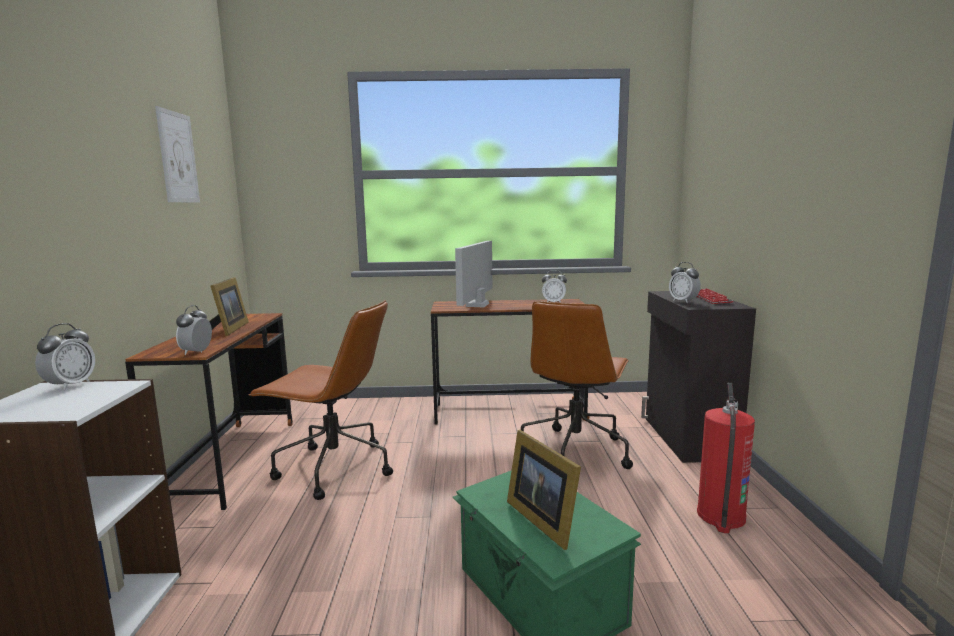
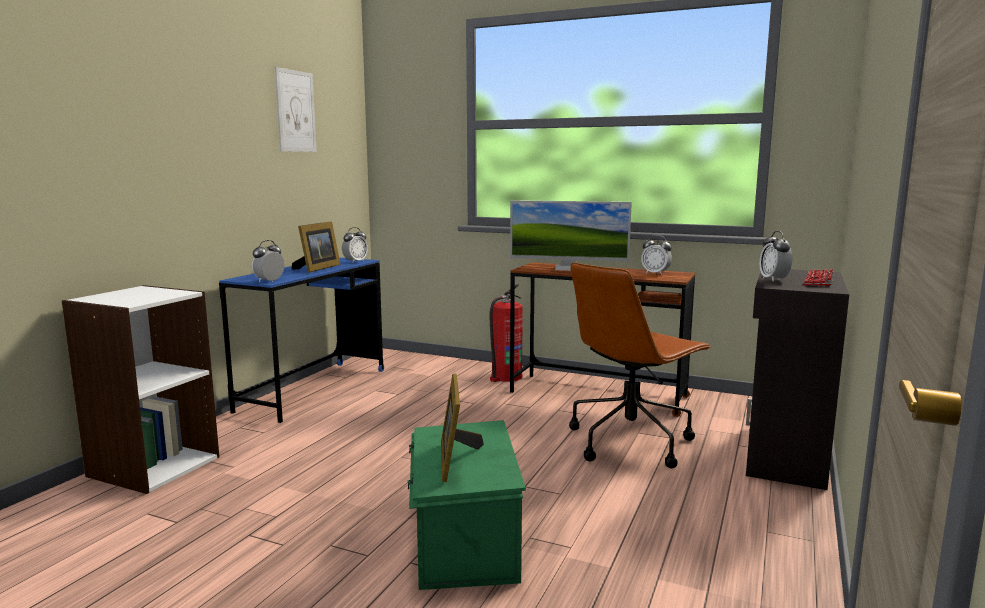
camera: 25 degrees right, 0 degrees up
alarm clock [35,323,95,390] -> alarm clock moved to [342,227,368,262]
brown desk [125,313,293,510] -> blue desk [219,258,384,423]
brown office chair [248,300,393,500] -> none
monitor [455,241,492,307] -> monitor turned 120 degrees counterclockwise [510,200,632,271]
fire extinguisher [697,383,755,533] -> fire extinguisher moved to [490,284,523,382]

